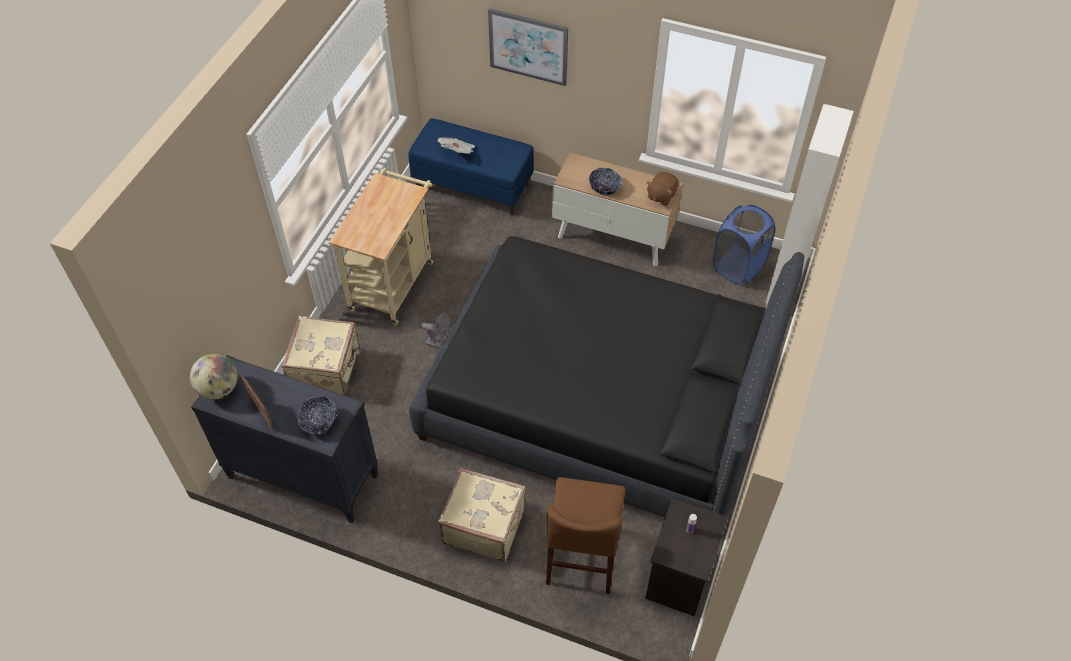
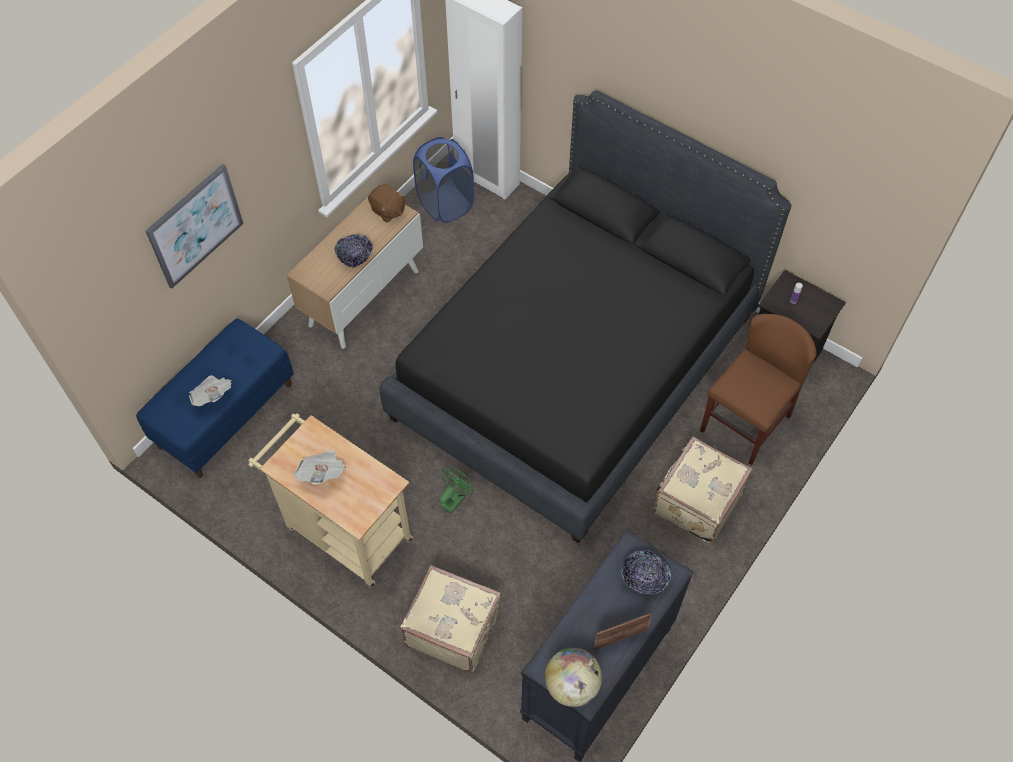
camera: 75 degrees left, 5 degrees up
grey fan [421,313,453,350] -> green fan [439,467,474,513]
brown chair [546,477,626,594] -> brown chair turned 75 degrees counterclockwise [700,314,817,465]
none -> newspaper [294,450,346,485]

